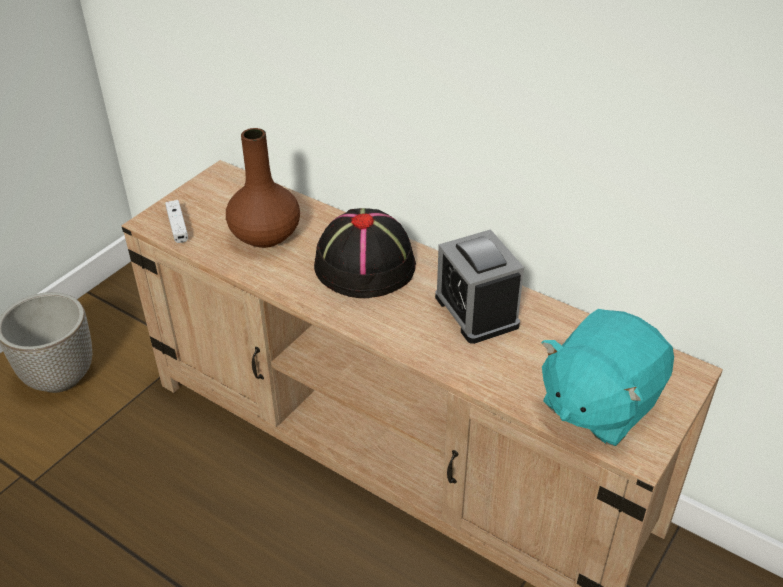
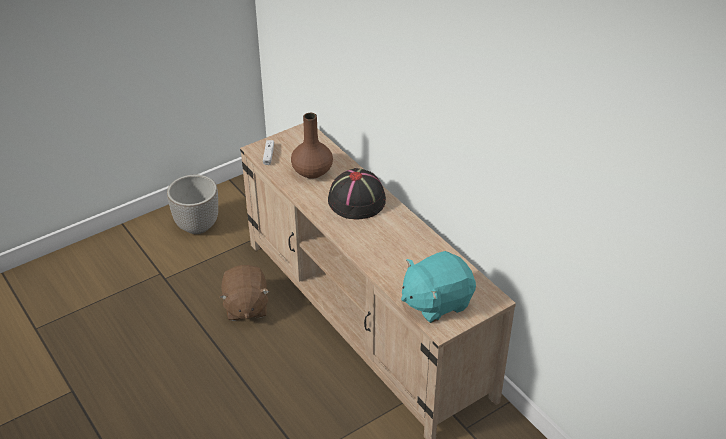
camera: 20 degrees right, 0 degrees up
alarm clock [435,229,524,344] -> none
none -> brown plush toy [220,265,270,321]

